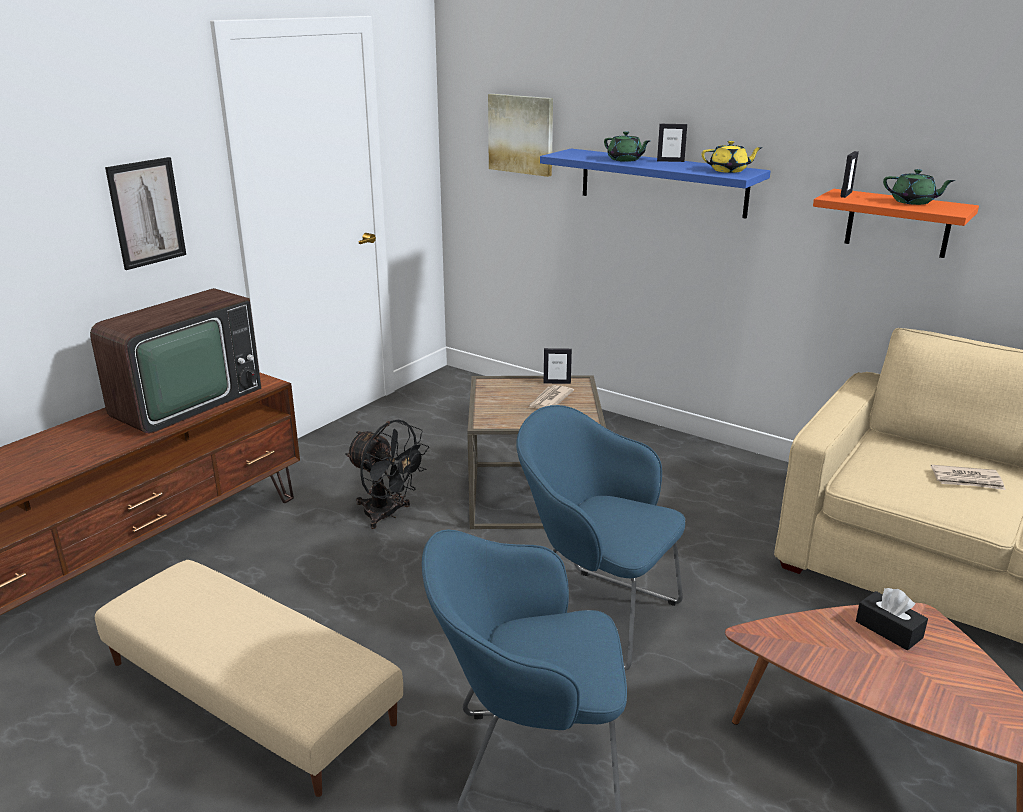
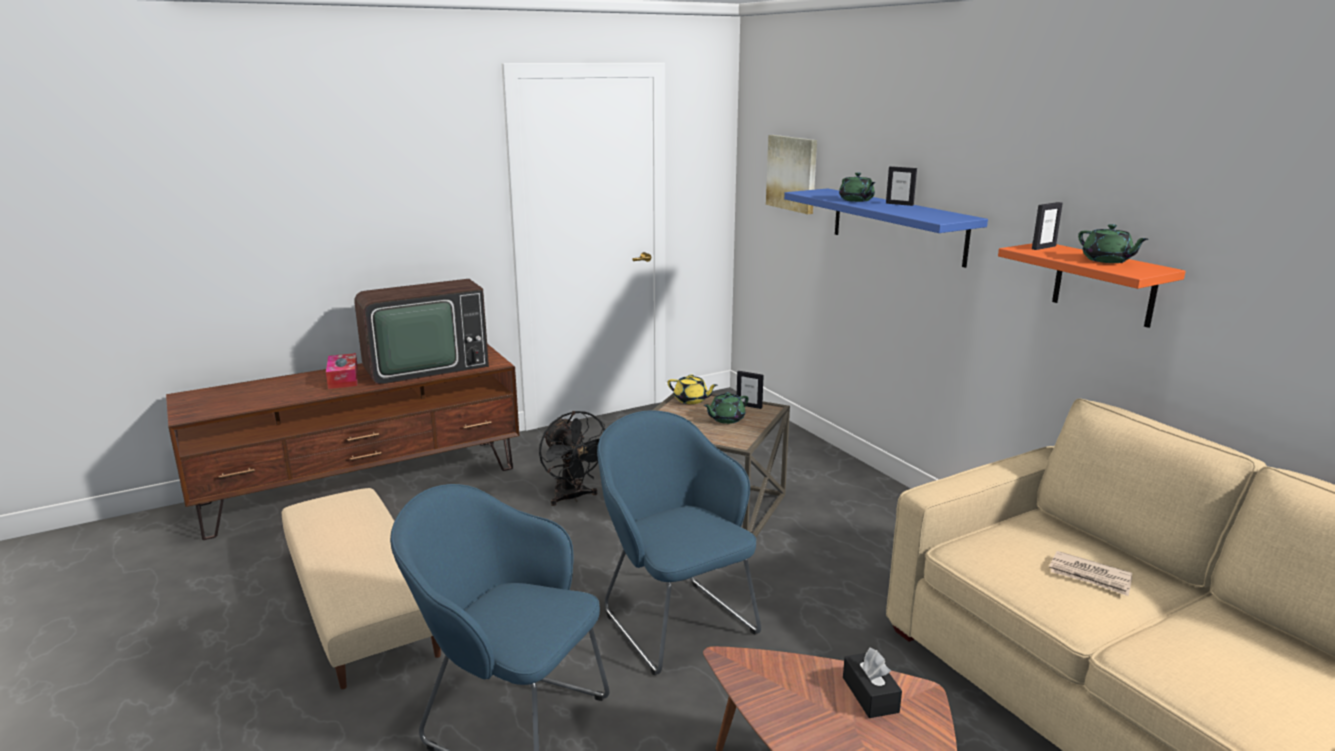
camera: 25 degrees right, 5 degrees down
picture [105,157,186,270] -> none
newspaper [529,385,574,409] -> green teapot [703,392,748,424]
yellow teapot [702,141,763,173] -> yellow teapot moved to [668,375,718,404]
none -> tissue box [326,353,358,389]

